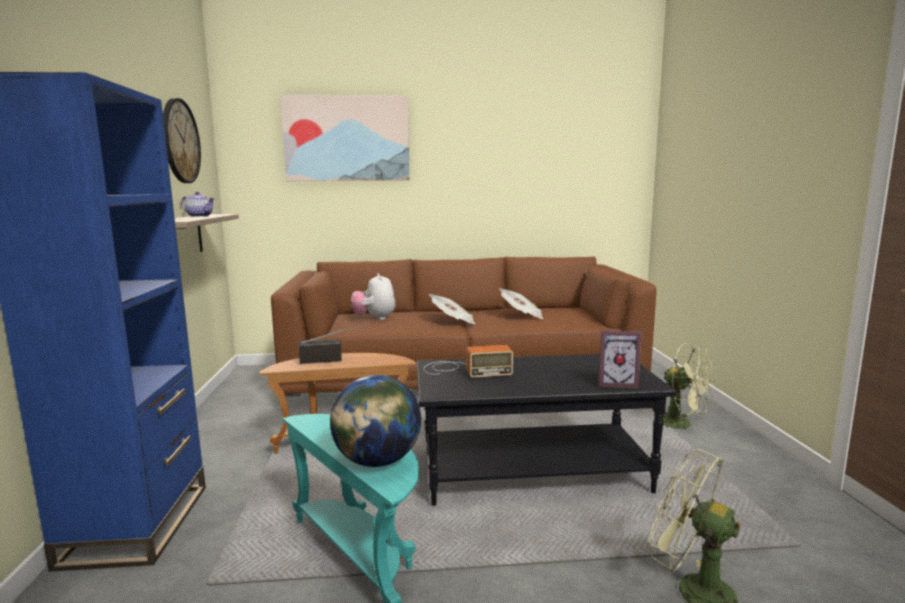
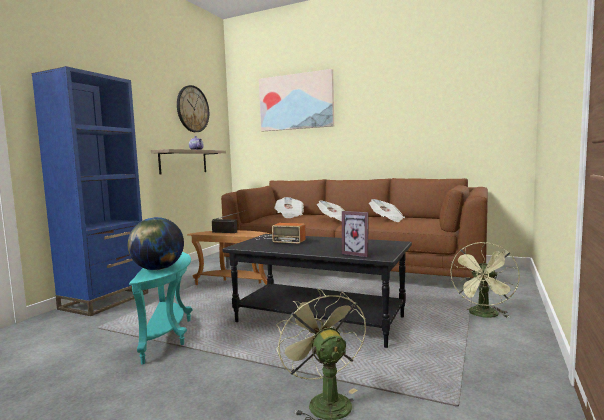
camera: 30 degrees right, 5 degrees down
plush toy [351,273,396,320] -> newspaper [274,197,304,218]
green fan [663,343,714,433] -> green fan turned 45 degrees clockwise [450,242,520,318]

